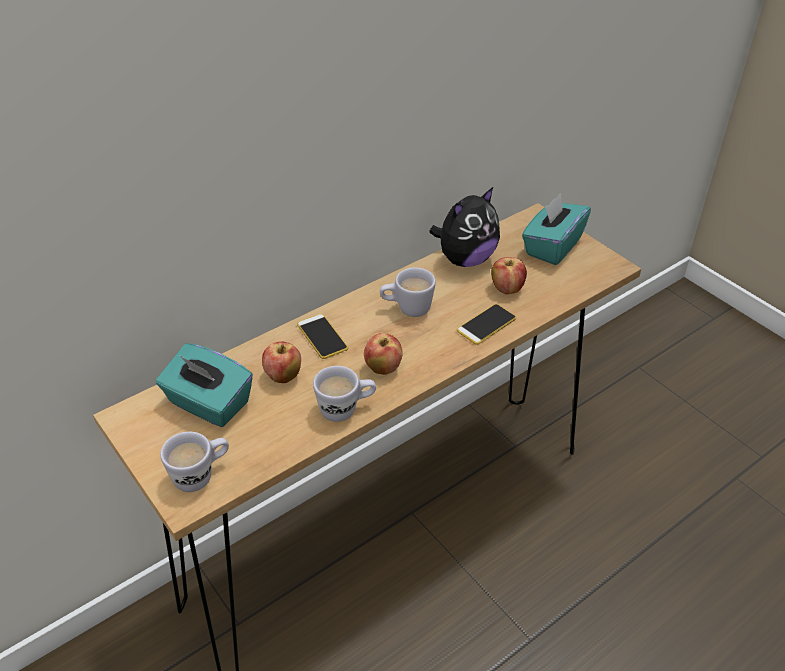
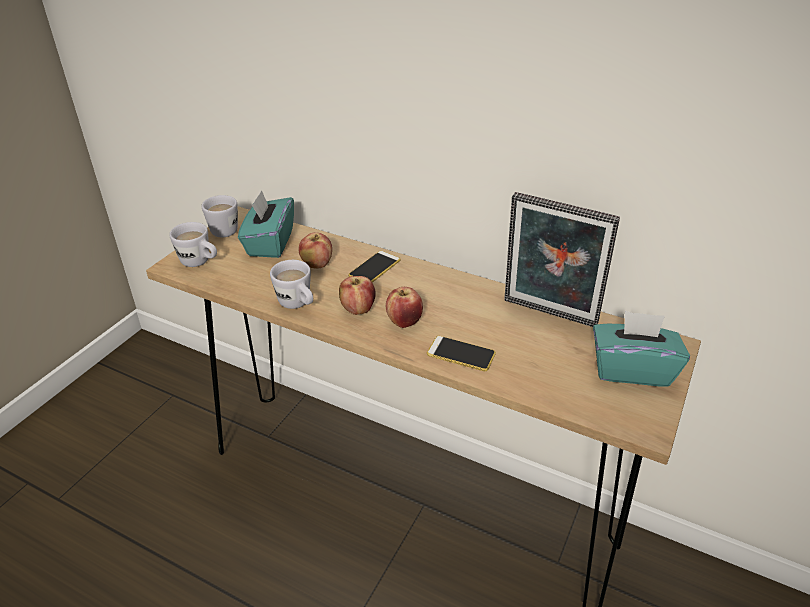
camera: 65 degrees right, 5 degrees down
white mug [380,268,436,317] -> white mug moved to [202,195,238,237]
plush toy [430,187,500,267] -> picture frame [504,192,620,327]
apple [491,257,527,295] -> apple moved to [386,287,423,328]

